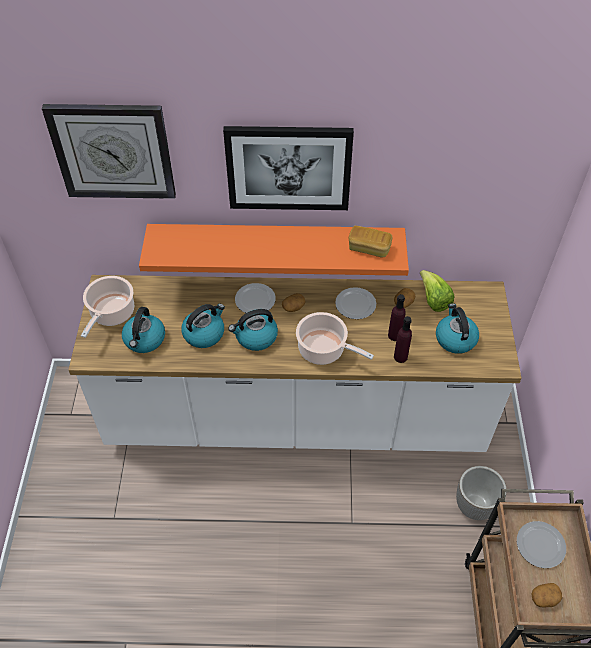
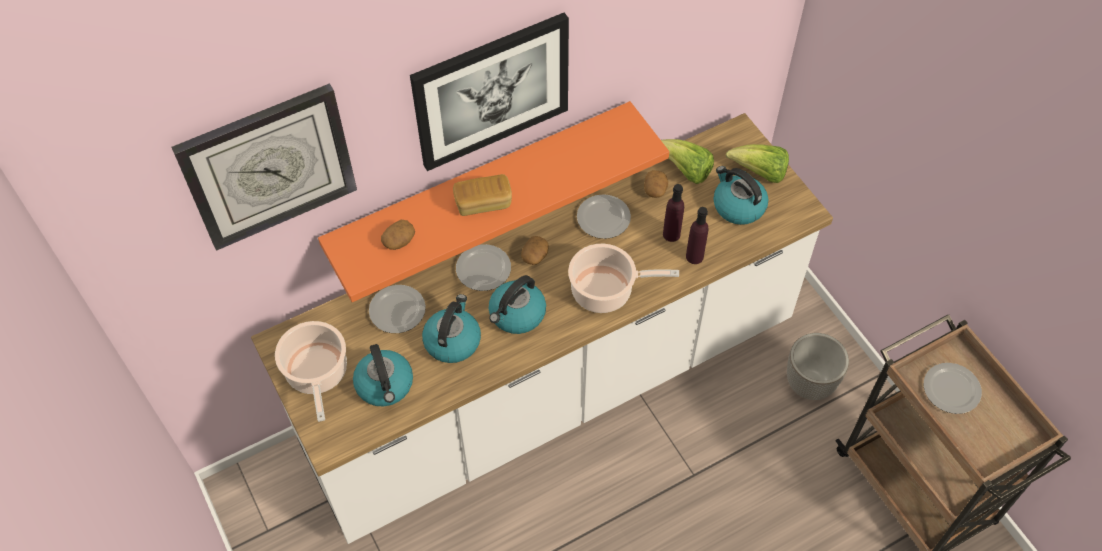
camera: 30 degrees left, 5 degrees up
bread [349,226,392,257] -> bread moved to [453,174,512,216]
potato [531,583,562,607] -> potato moved to [381,220,415,250]
none -> plate [369,285,426,333]
none -> lettuce [726,144,789,183]

